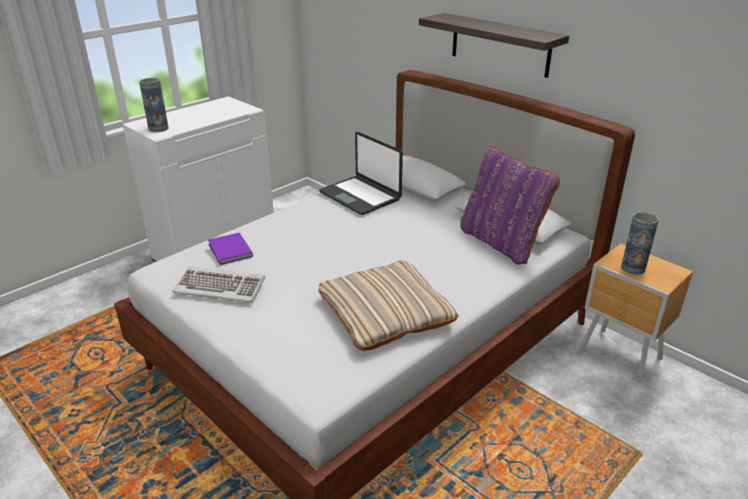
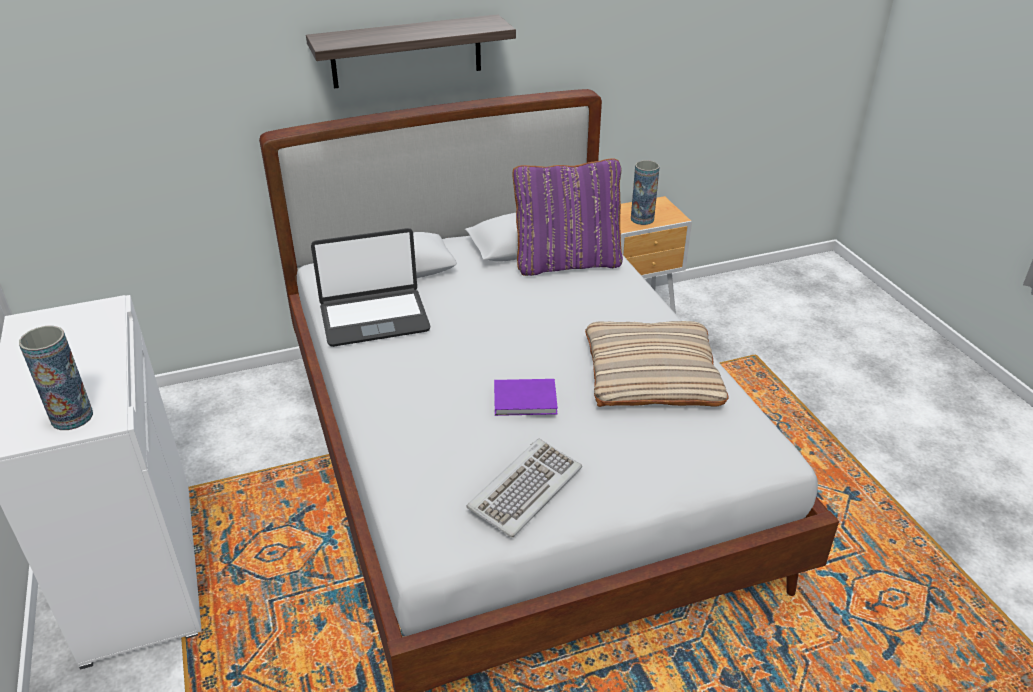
camera: 65 degrees left, 5 degrees up
purple book [208,232,253,265] -> purple book moved to [494,379,558,416]

